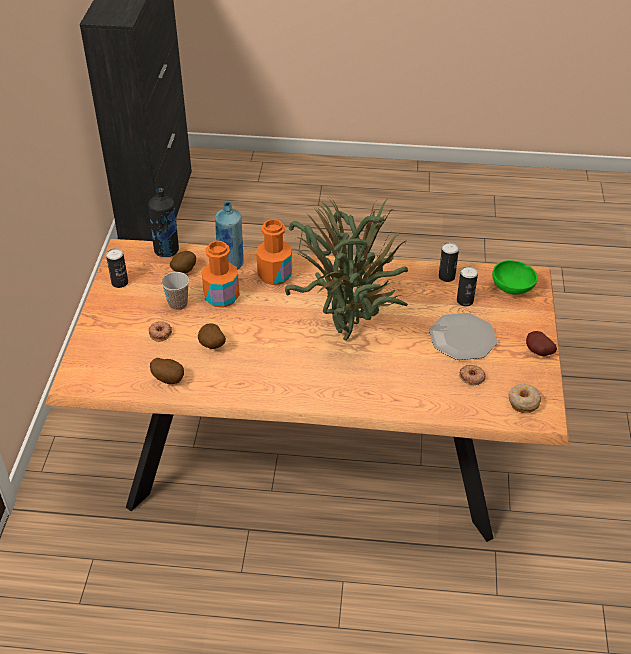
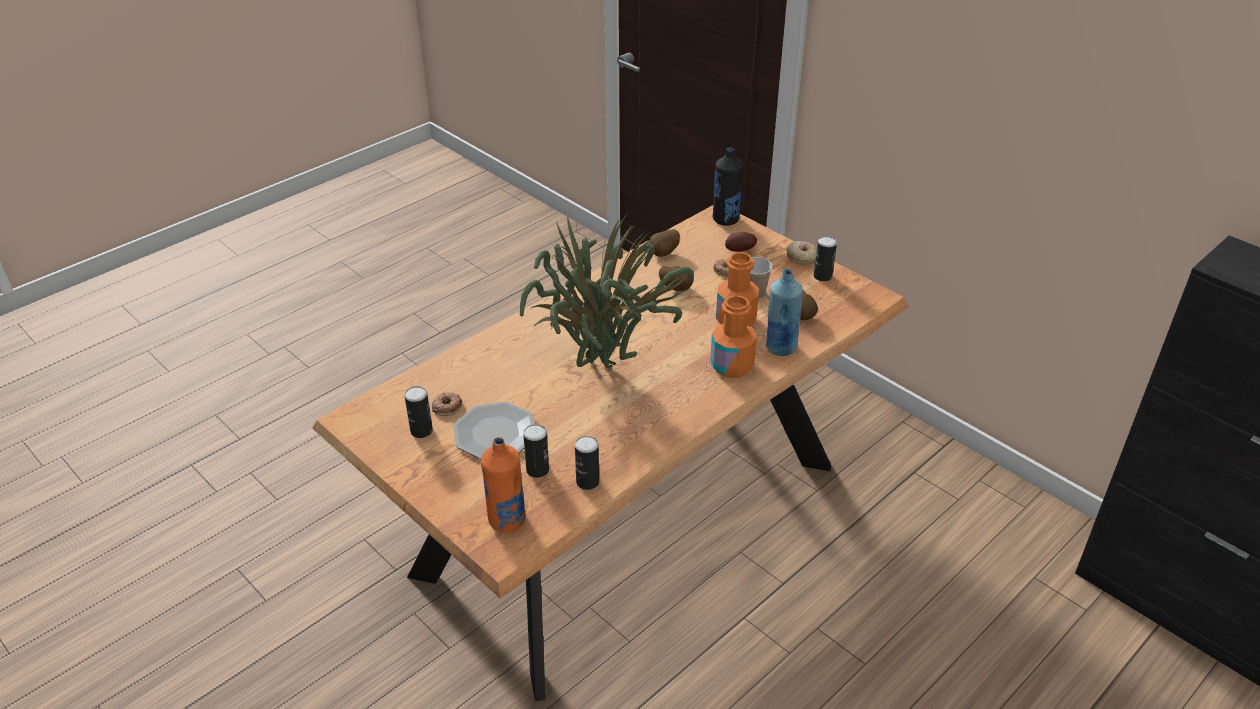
camera: 130 degrees right, 5 degrees down
black bottle [148,188,179,257] -> black bottle moved to [713,147,743,226]
green bowl [492,260,538,294] -> orange bottle [481,437,526,533]
donut [509,384,541,413] -> donut moved to [786,241,817,265]
potato [526,331,557,356] -> potato moved to [725,232,757,252]
none -> can [404,386,433,438]

